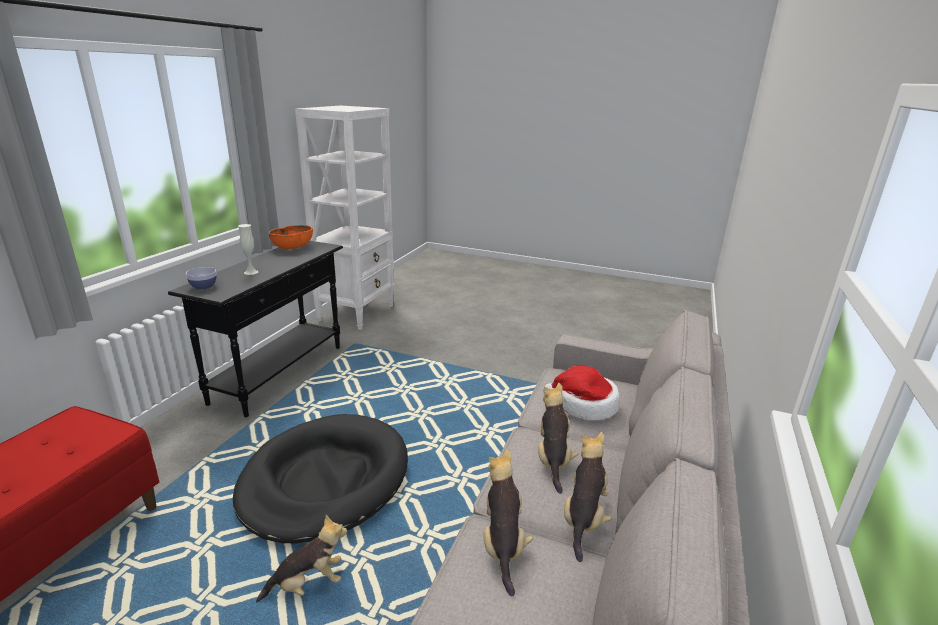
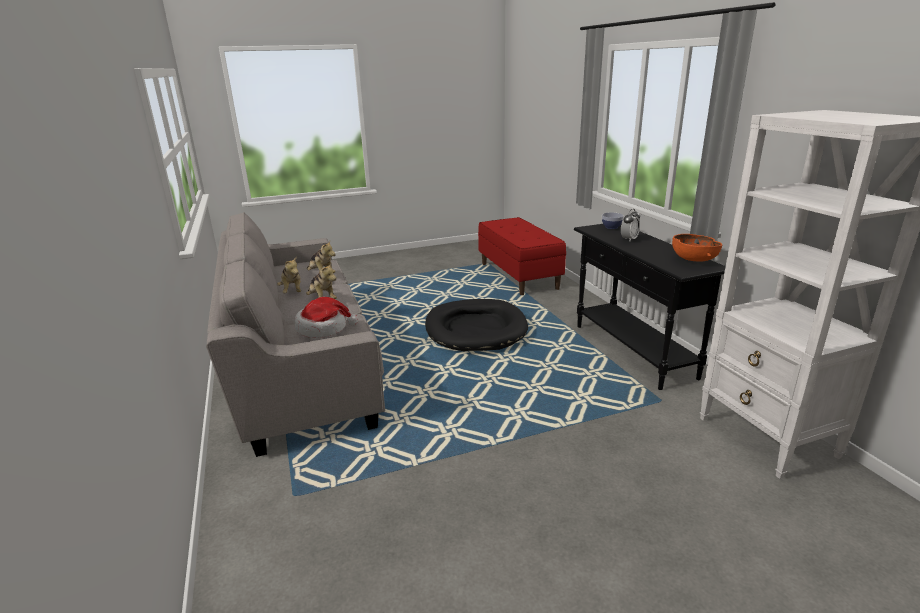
camera: 140 degrees right, 0 degrees up
white vase [238,224,258,275] -> alarm clock [621,209,640,242]
plush toy [256,515,347,603] -> none

